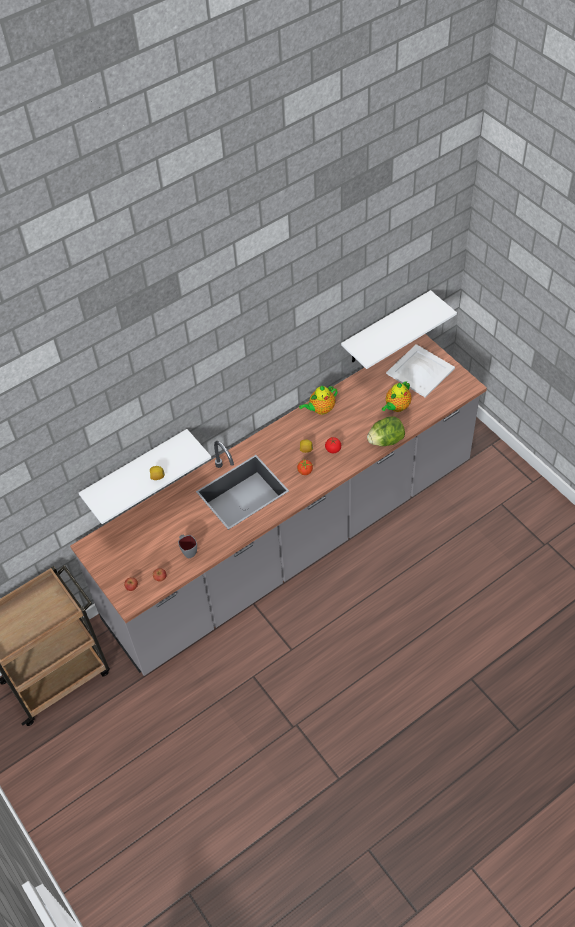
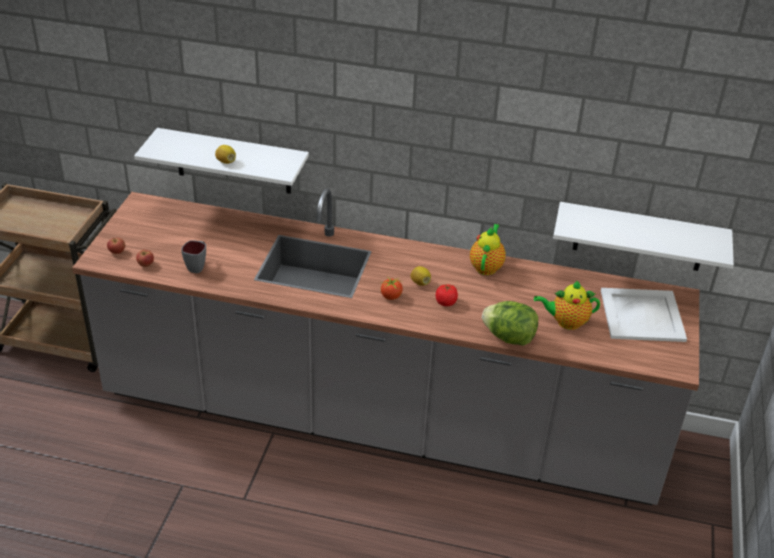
camera: 45 degrees right, 15 degrees down
teapot [299,386,338,415] -> teapot turned 90 degrees clockwise [470,224,506,275]

